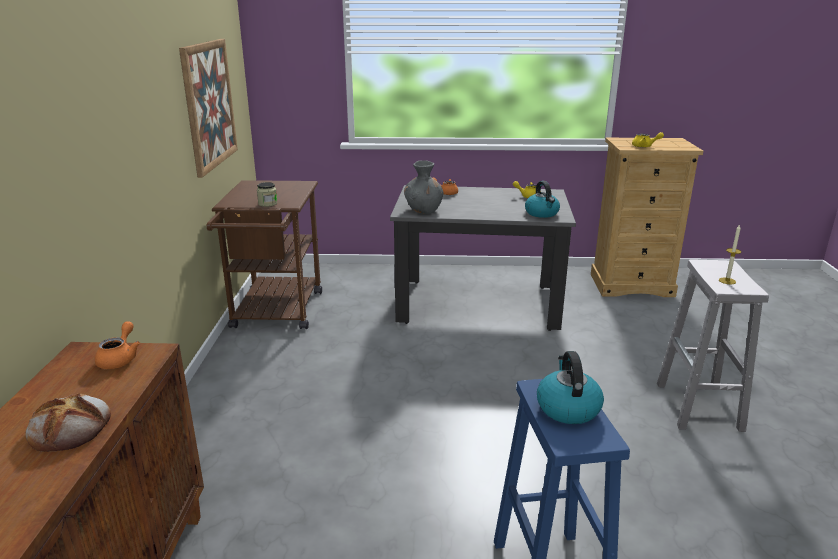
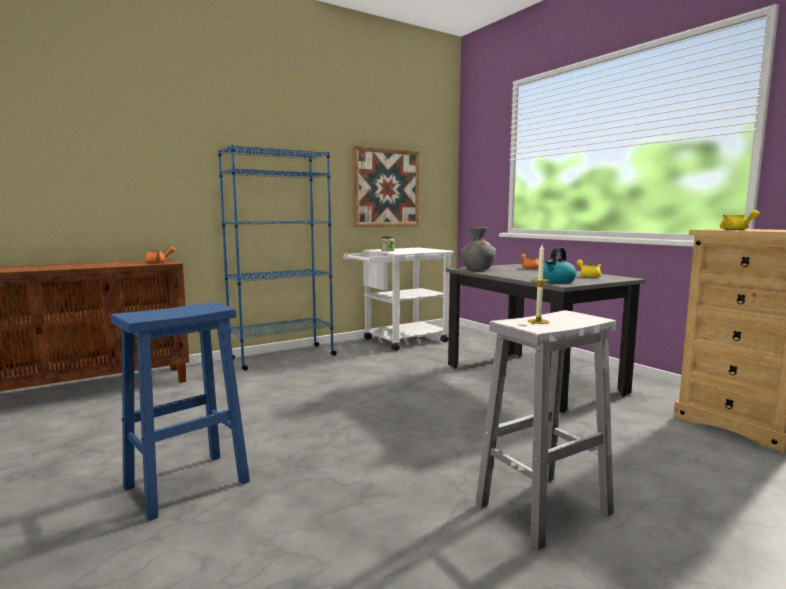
camera: 55 degrees right, 15 degrees down
bread [25,394,111,452] -> none
brown cart [207,180,322,329] -> white cart [343,248,454,351]
kettle [537,351,604,424] -> none
none -> blue bookcase [218,145,337,371]

